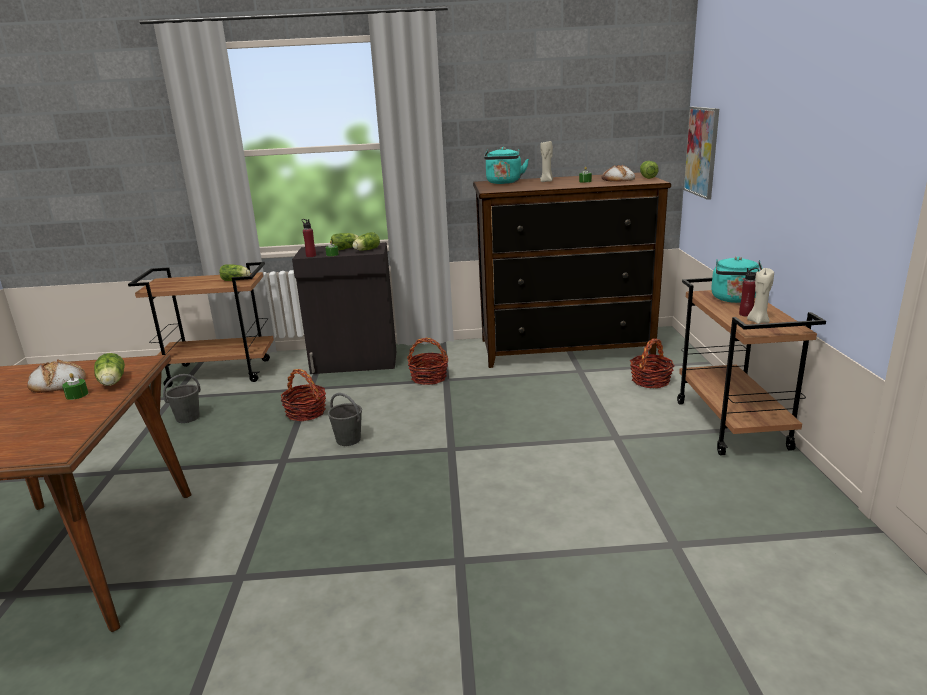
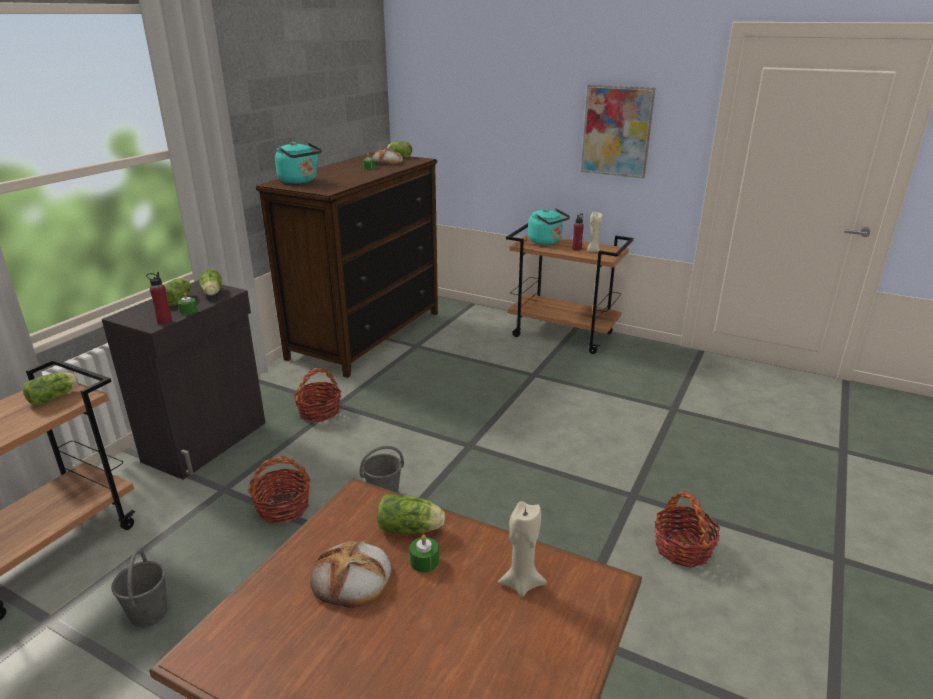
camera: 60 degrees left, 5 degrees up
beige candle [540,139,553,182] -> beige candle moved to [498,501,547,597]
basket [630,338,674,388] -> basket moved to [655,491,720,568]
picture [683,107,719,200] -> picture moved to [581,85,655,178]

